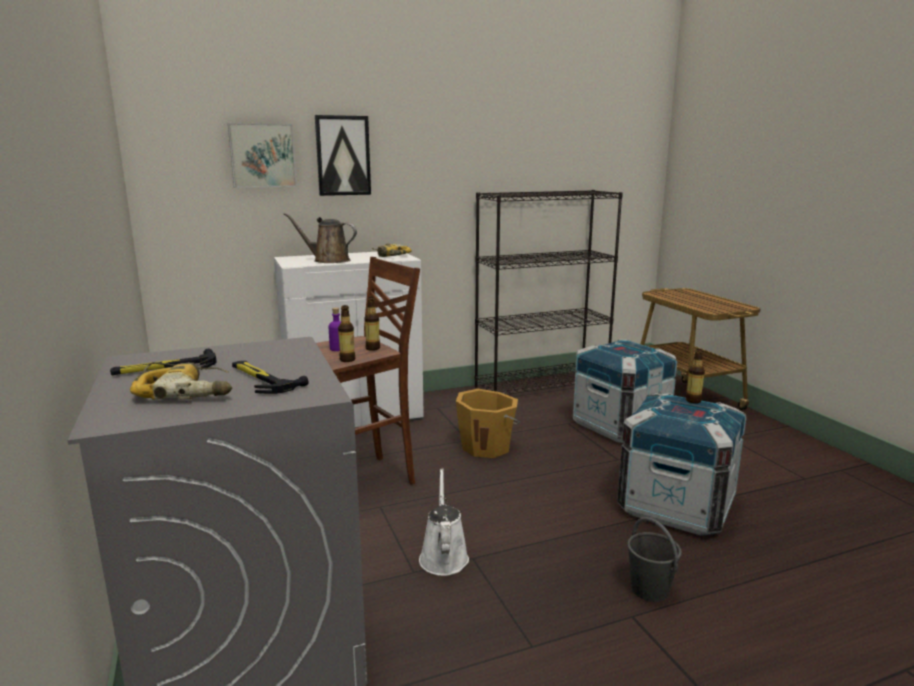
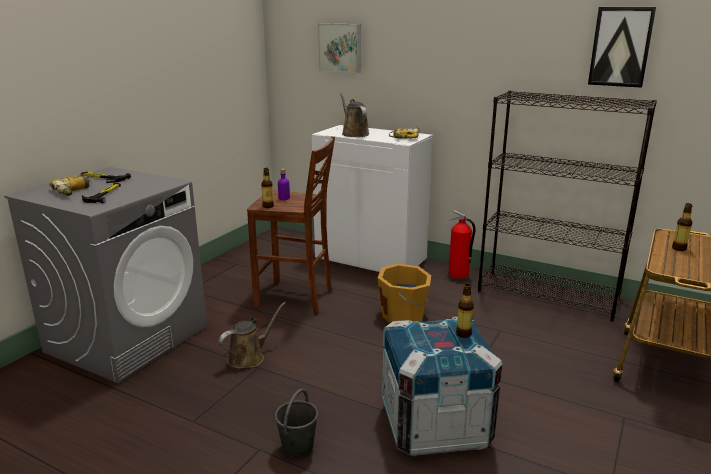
camera: 50 degrees right, 5 degrees up
picture [315,115,371,196] -> picture moved to [588,7,656,88]
bottle [365,297,380,351] -> bottle moved to [672,203,692,251]
white watering can [419,468,469,576] -> brown watering can [219,302,286,369]
crate [573,339,678,443] -> none
none -> fire extinguisher [449,210,476,279]

